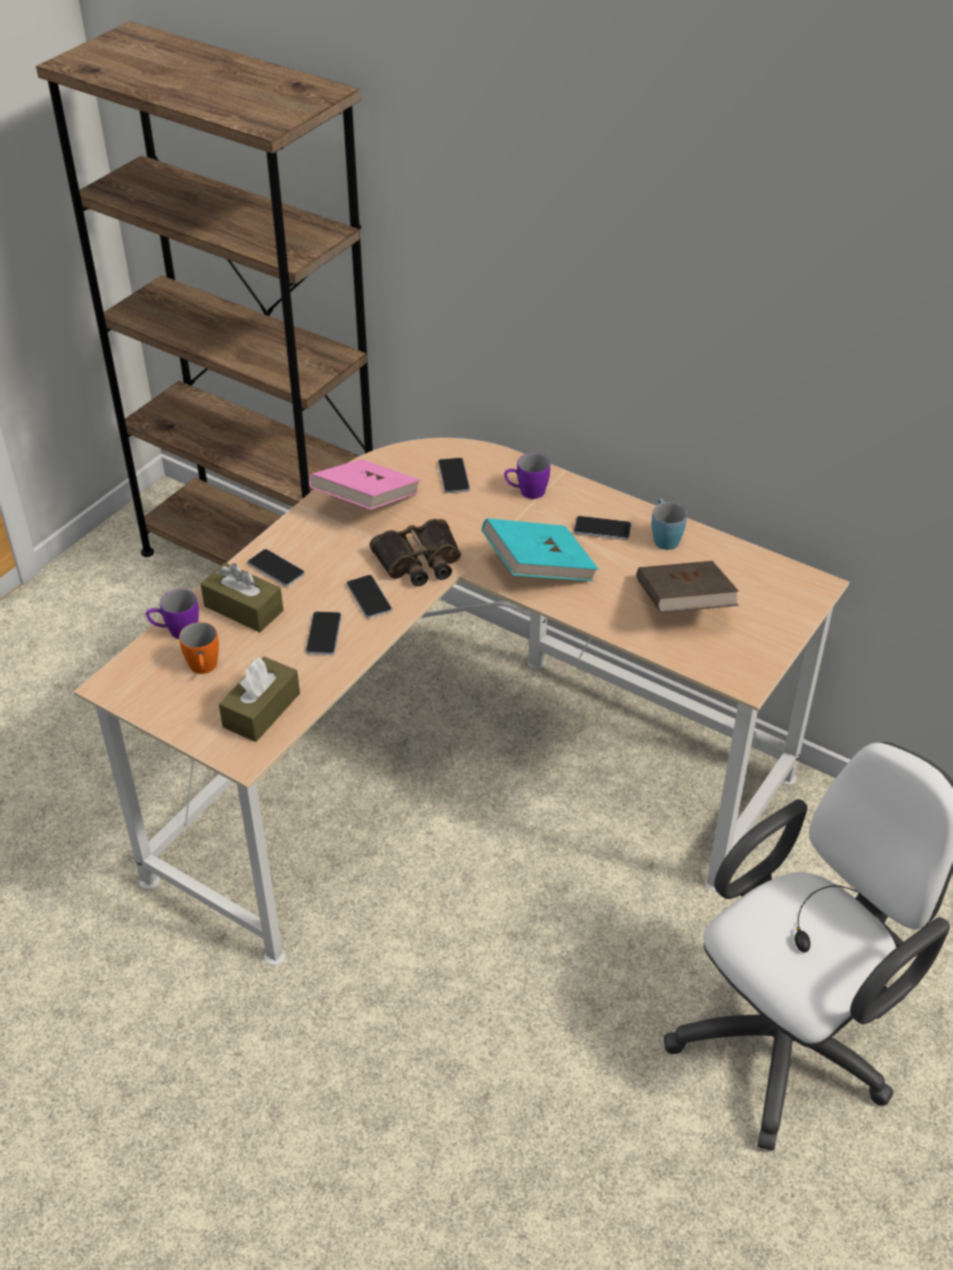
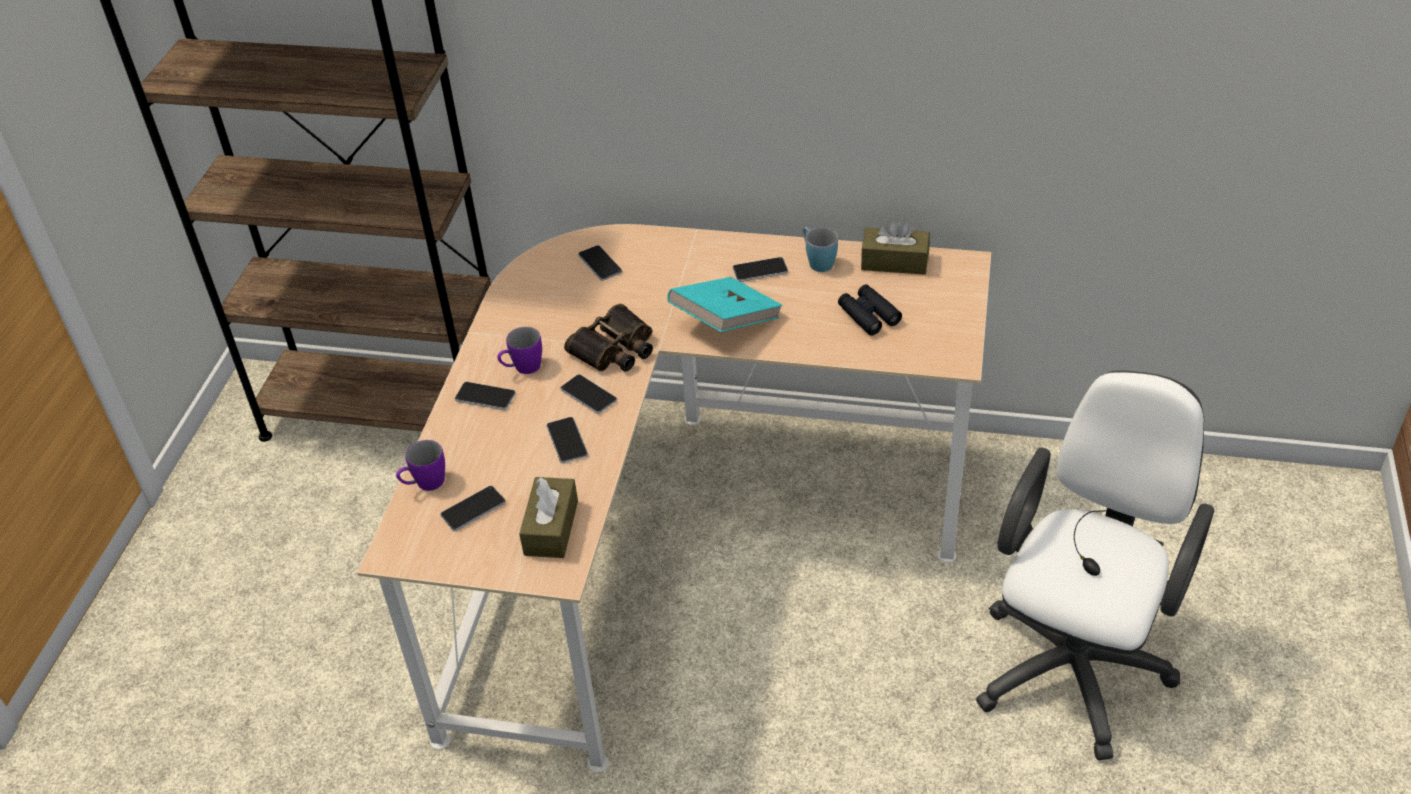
camera: 20 degrees left, 0 degrees up
orange mug [179,622,219,674] -> phone [440,486,506,531]
brown tissue box [200,562,284,632] -> brown tissue box moved to [861,219,930,275]
pink book [309,459,420,510] -> none
purple mug [504,453,550,499] -> purple mug moved to [497,327,542,374]
brown book [636,561,738,613] -> black binoculars [838,285,902,335]

